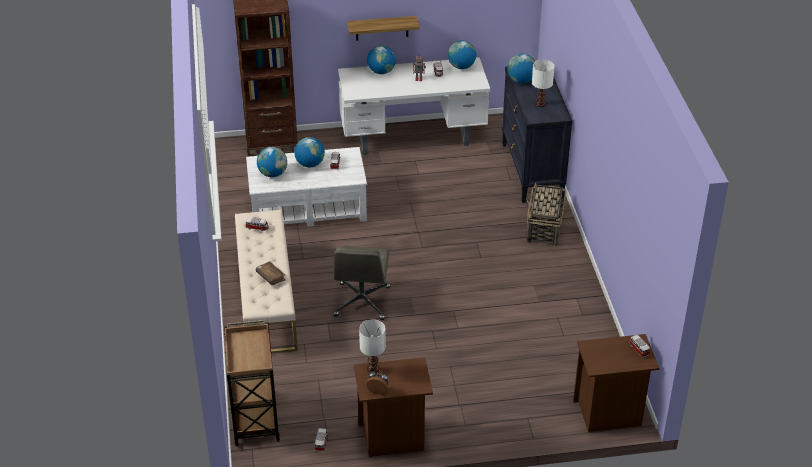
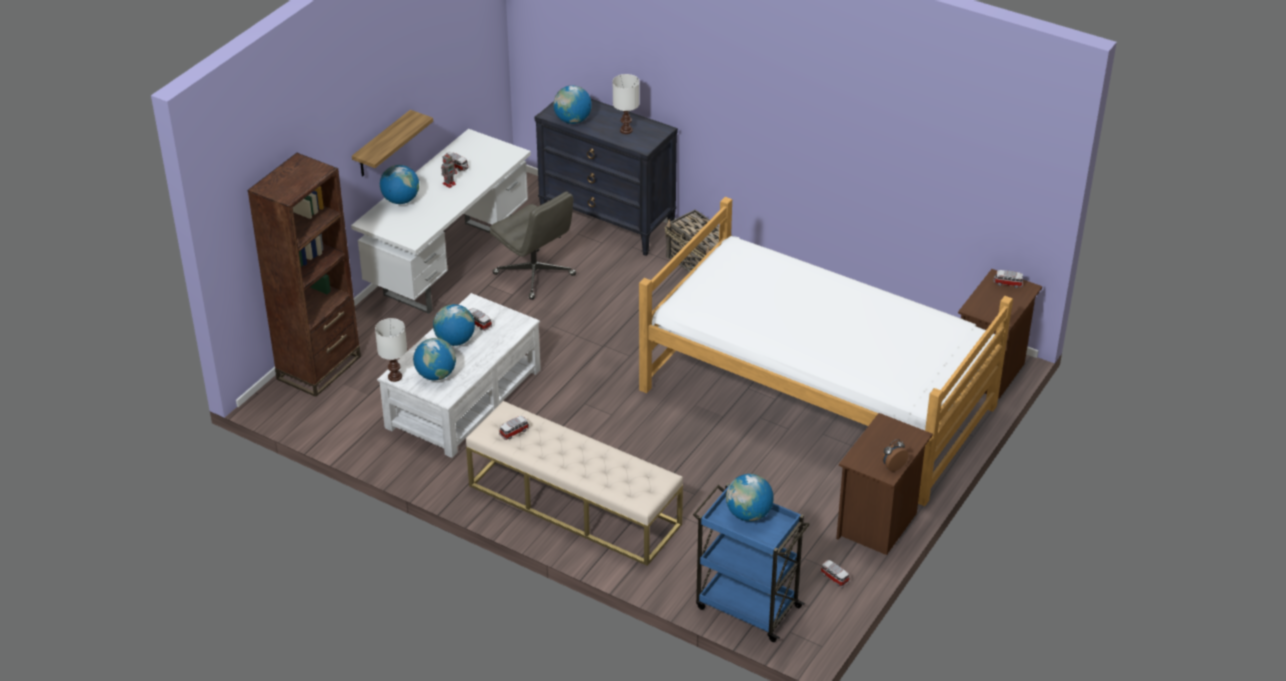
camera: 50 degrees left, 0 degrees up
brown cart [224,320,280,446] -> blue cart [693,483,810,642]
brown book [256,261,286,285] -> none
grey office chair [333,246,390,320] -> grey office chair moved to [489,191,576,300]
white table lamp [359,319,386,373] -> white table lamp moved to [375,318,407,382]
globe [448,41,476,69] -> globe moved to [726,474,774,522]
none -> bed [639,197,1013,506]

